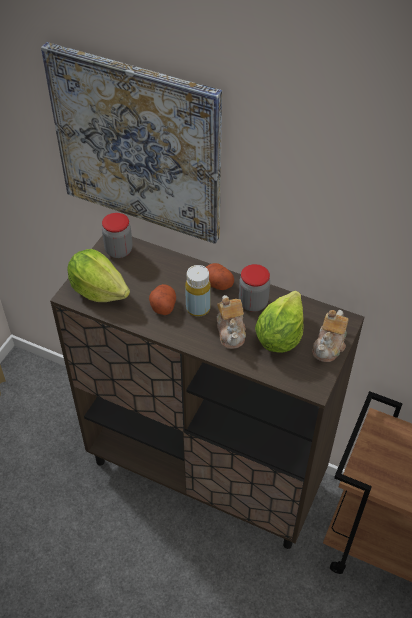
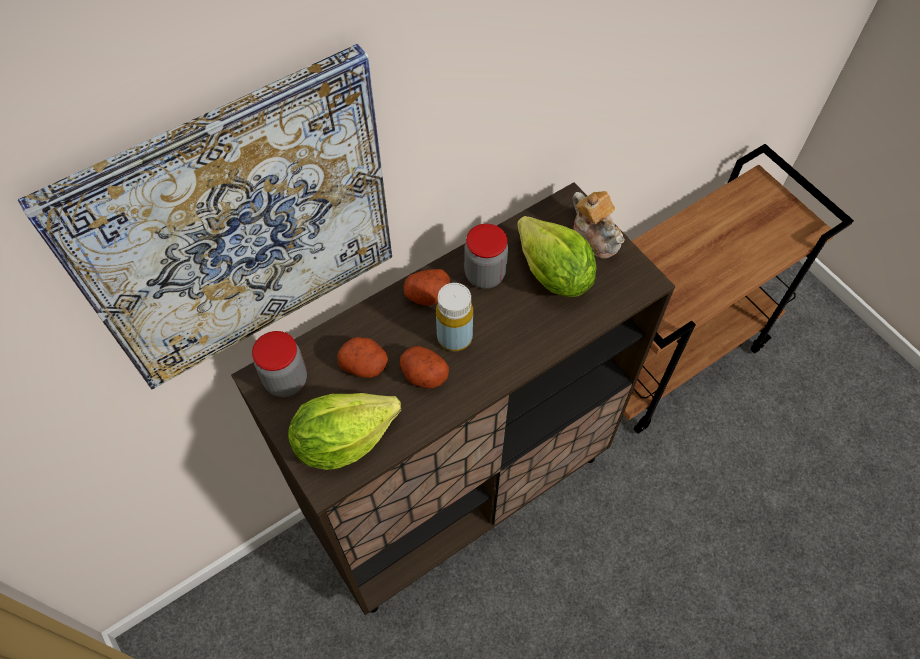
camera: 60 degrees left, 10 degrees up
teapot [217,295,246,349] -> none
none -> potato [337,337,388,378]

